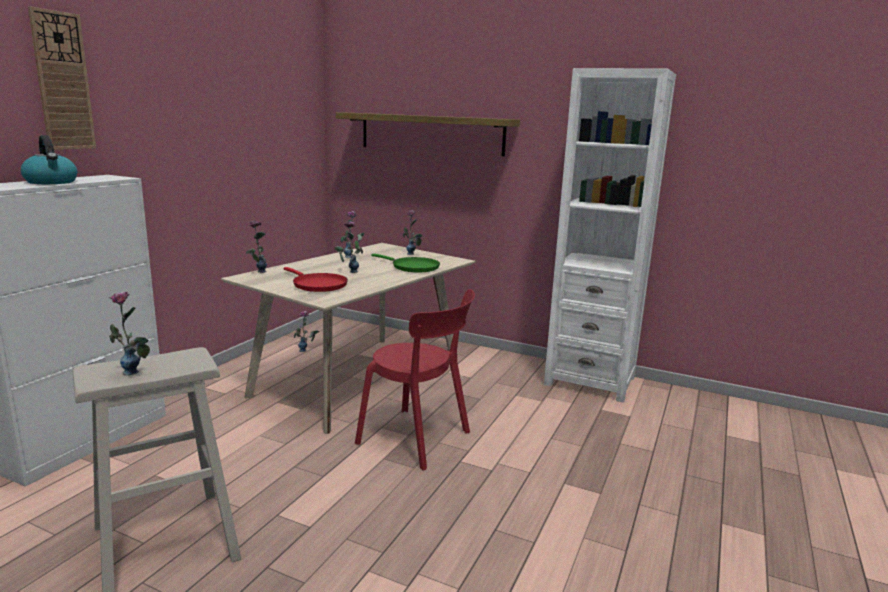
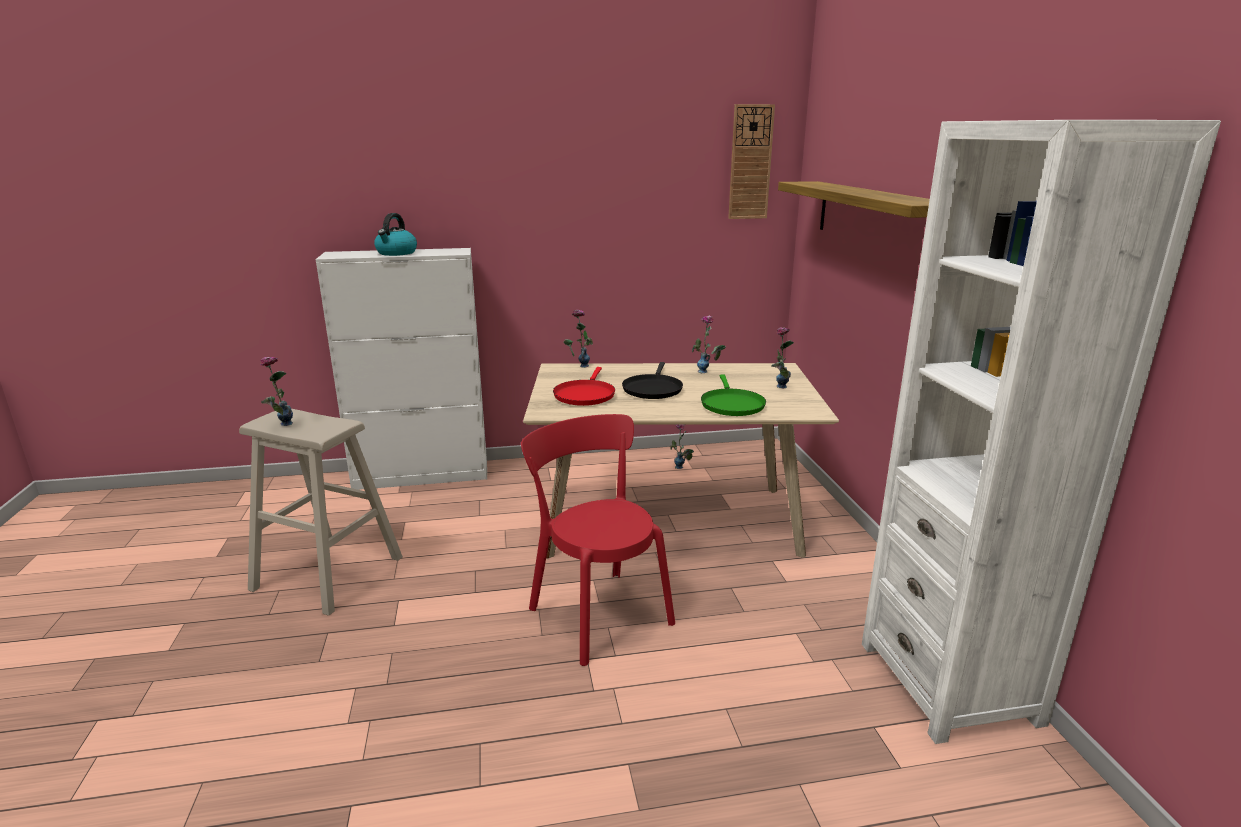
camera: 55 degrees right, 5 degrees up
wall clock [28,6,96,150] -> wall clock moved to [728,104,775,219]
vase [334,221,363,273] -> black frying pan [622,362,683,399]
red chair [355,289,475,471] -> red chair turned 150 degrees clockwise [521,414,675,666]

